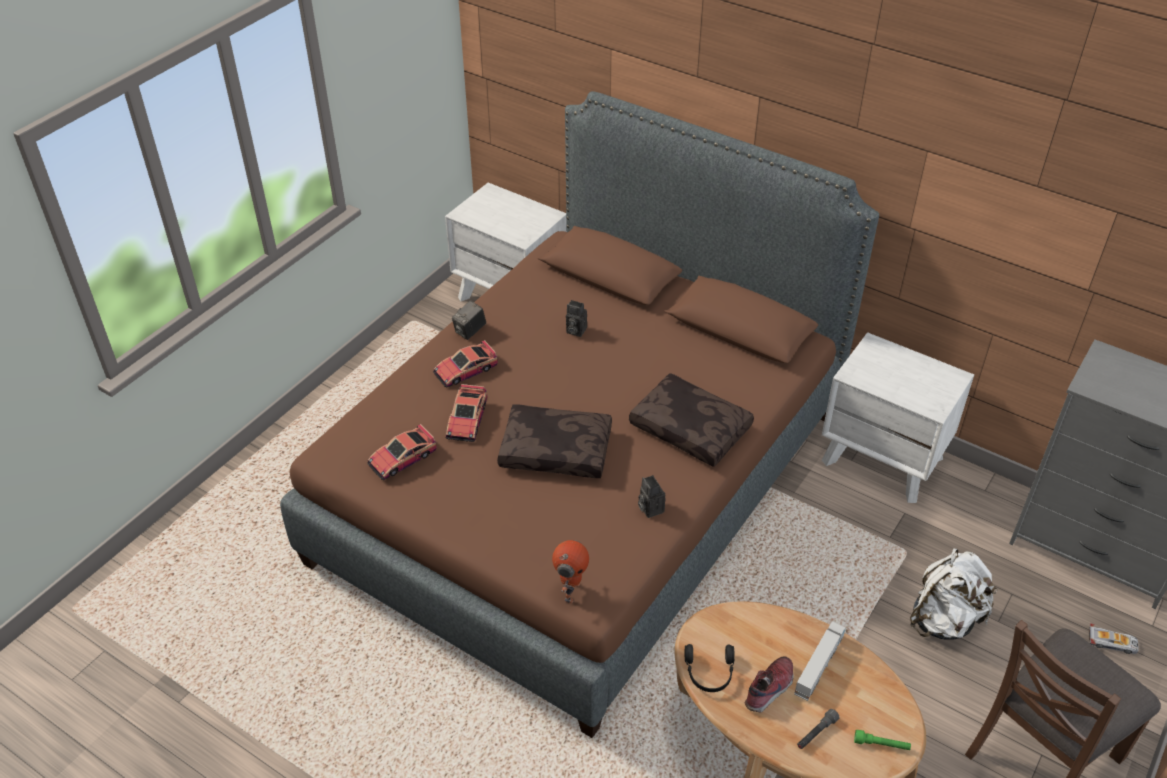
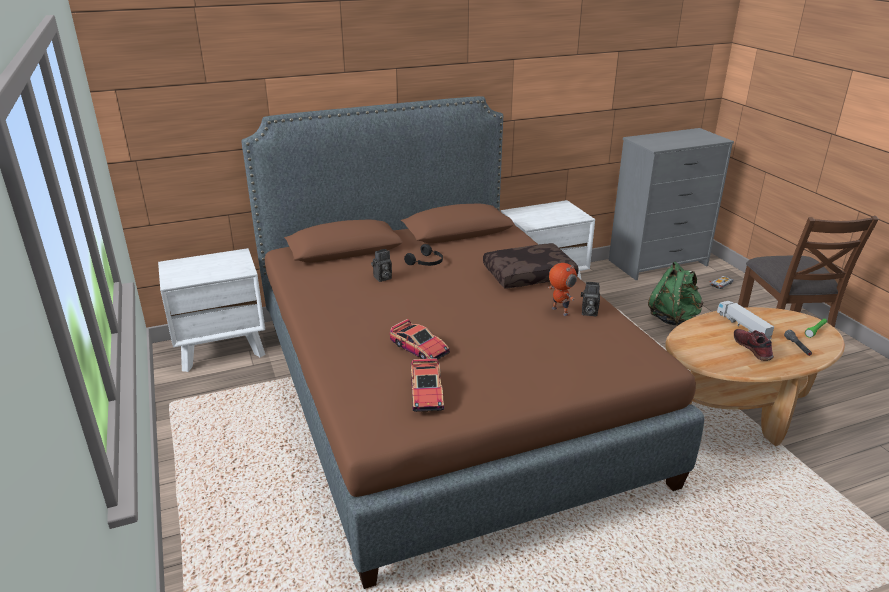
camera: 55 degrees left, 15 degrees down
toy car [433,340,498,388] -> none
camera [452,300,486,340] -> none
brown pillow [497,404,612,478] -> none
toy robot [552,540,589,603] -> toy robot moved to [548,263,577,316]
black headphones [685,644,735,692] -> black headphones moved to [404,244,443,266]
white backpack [910,548,998,640] -> green backpack [648,261,703,326]

